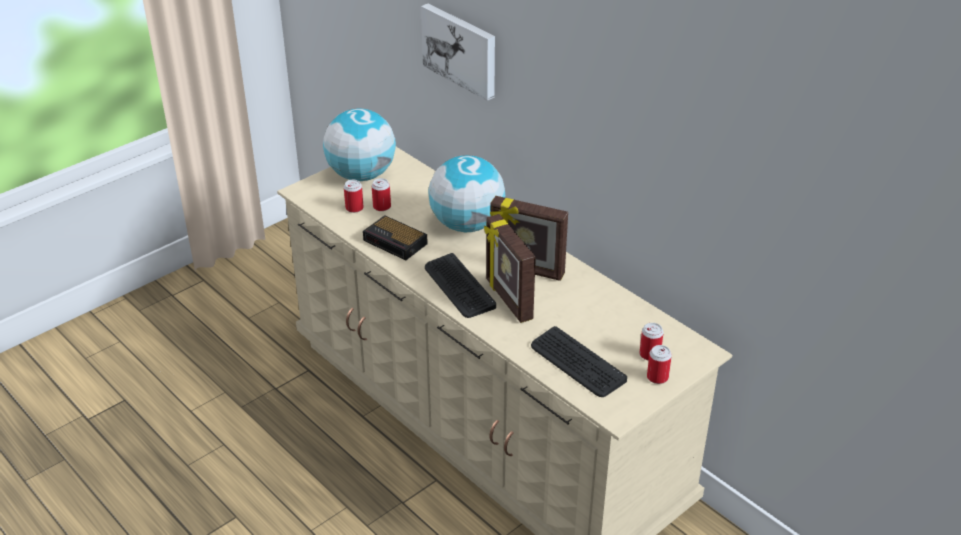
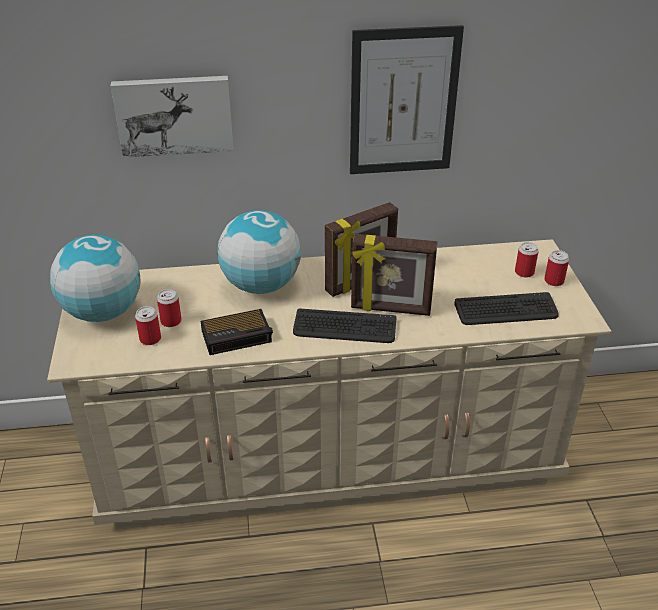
camera: 55 degrees left, 0 degrees up
none -> picture [350,25,464,174]

